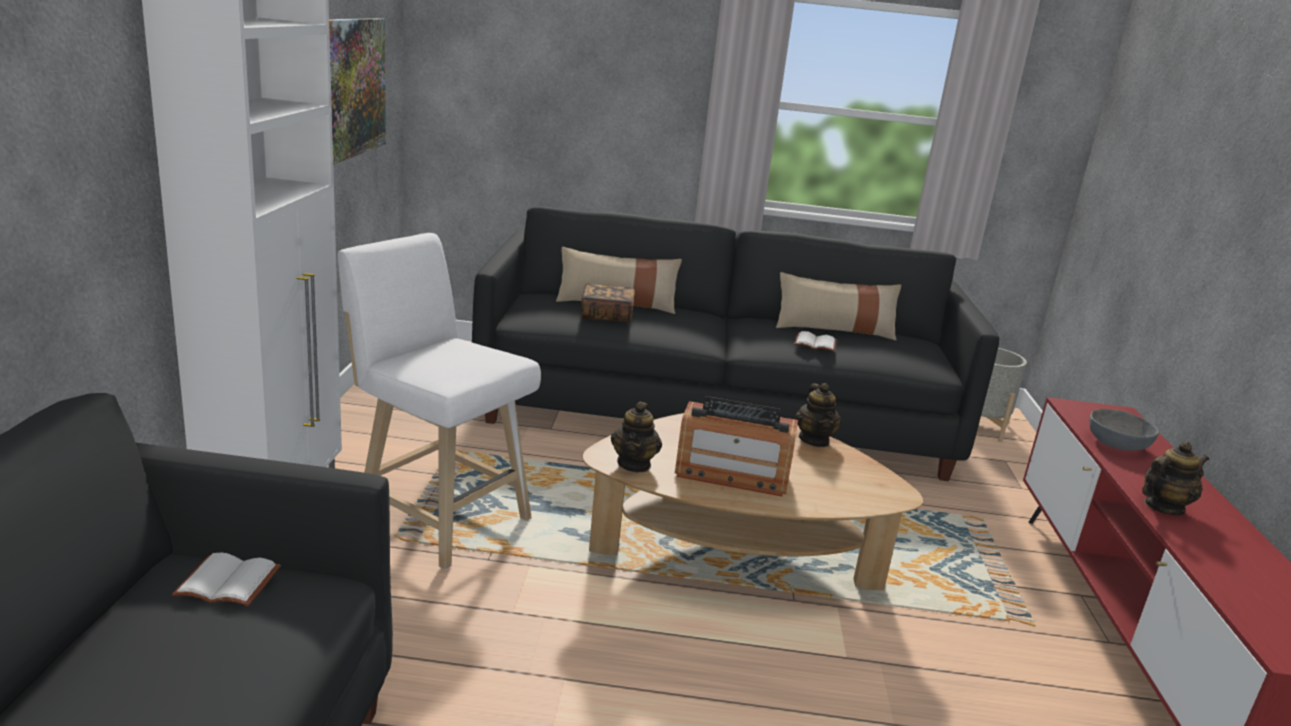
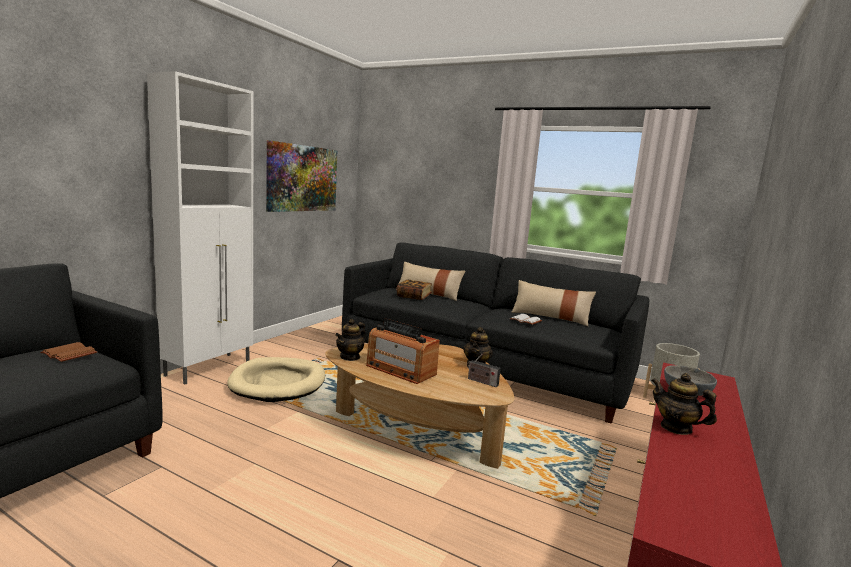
camera: 25 degrees right, 10 degrees down
white book [172,553,281,606] -> brown book [40,342,97,362]
white stool [337,233,541,570] -> beige dog bed [227,357,325,402]
teapot [1142,441,1209,516] -> teapot turned 135 degrees counterclockwise [651,373,717,435]
none -> radio [467,354,501,387]

